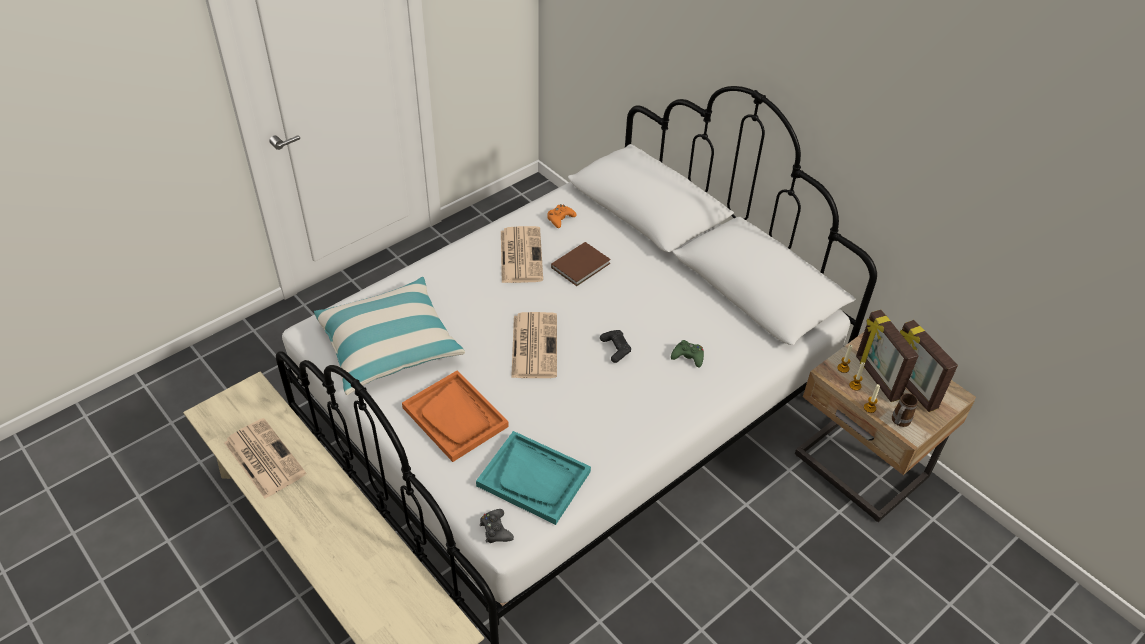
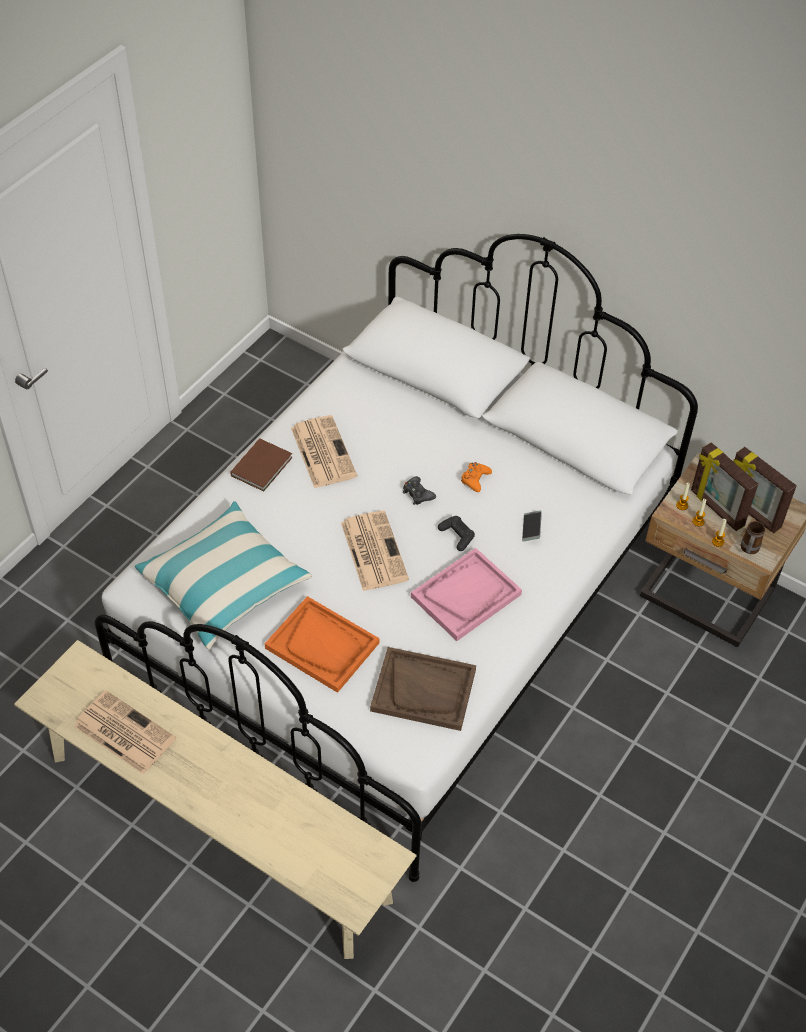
camera: 15 degrees left, 5 degrees up
turquoise tray [476,431,591,525] -> brown tray [370,647,476,731]
black game controller [480,509,514,543] -> black game controller moved to [403,476,436,505]
orange game controller [547,204,577,228] -> orange game controller moved to [461,462,492,492]
brown book [551,242,611,286] -> brown book moved to [230,438,293,492]
green game controller [671,340,704,368] -> phone [522,510,542,542]
none -> pink tray [411,548,522,641]

